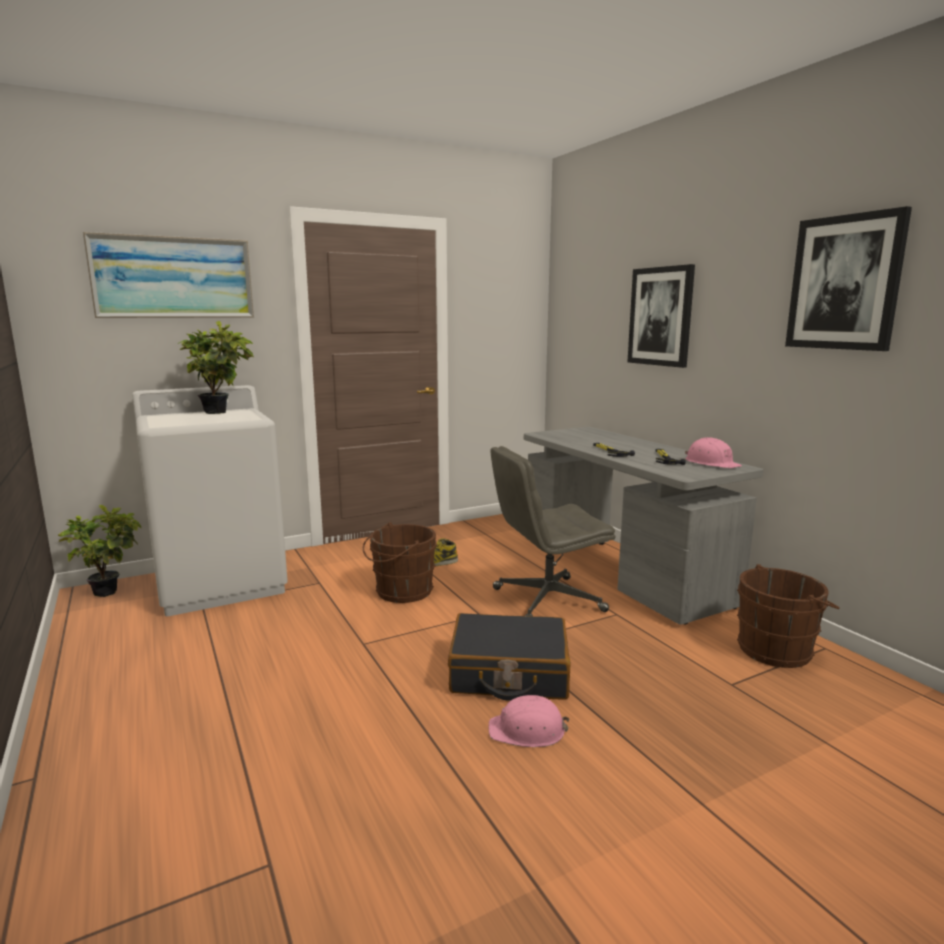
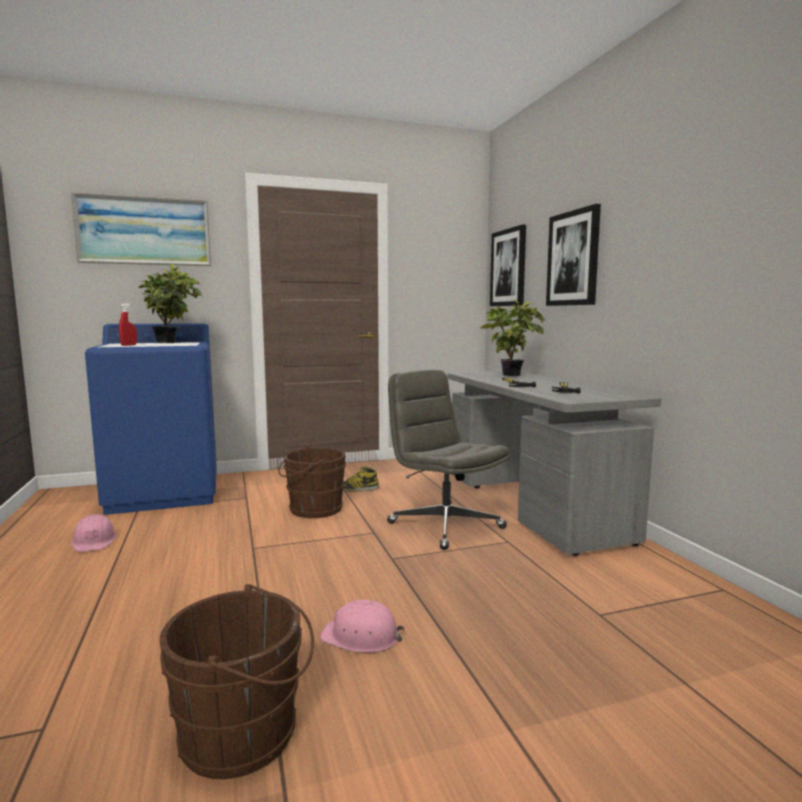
camera: 10 degrees right, 5 degrees down
potted plant [58,505,142,597] -> potted plant moved to [479,299,545,376]
white washing machine [132,385,288,616] -> blue washing machine [85,323,217,515]
black suitcase [448,613,570,701] -> none
grey office chair [491,446,615,616] -> grey office chair turned 60 degrees clockwise [387,370,511,550]
pink hard hat [685,437,742,468] -> pink hard hat moved to [72,514,117,552]
brown bucket [737,564,840,668] -> brown bucket moved to [160,584,314,779]
picture [785,206,912,351] -> picture moved to [490,224,526,306]
none -> red spray bottle [119,304,137,346]

